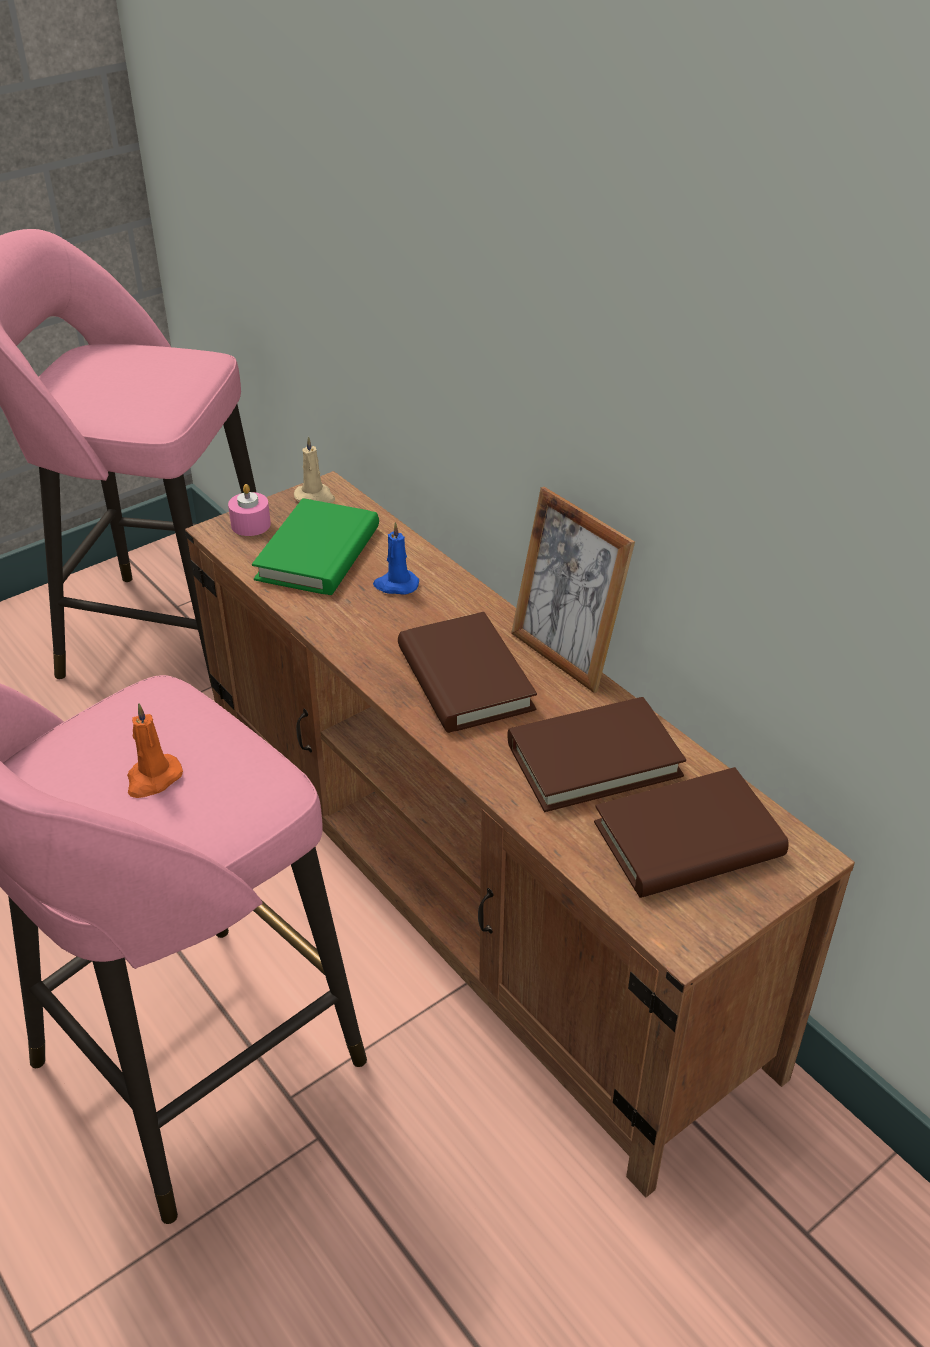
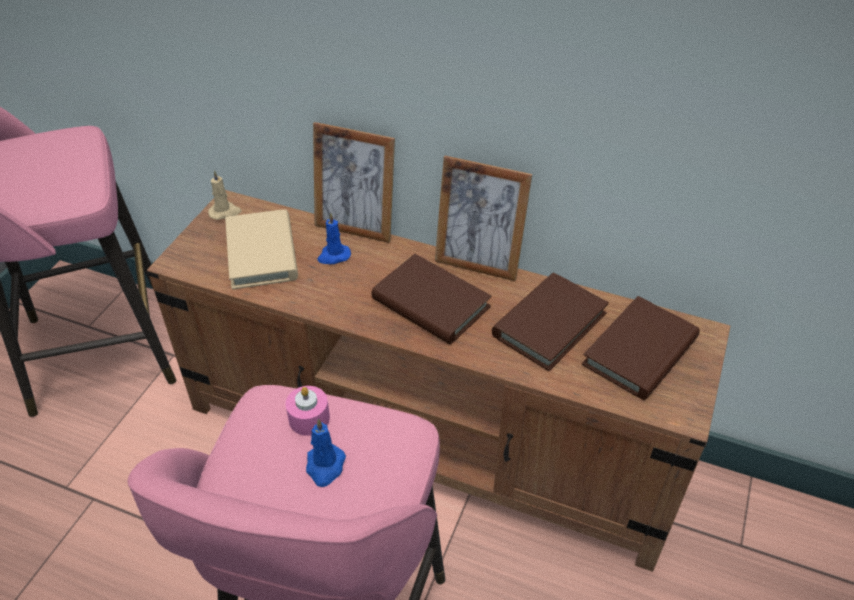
camera: 30 degrees left, 5 degrees up
orange candle [127,703,183,798] -> blue candle [306,418,346,487]
pink candle [228,484,271,536] -> pink candle moved to [286,386,330,436]
green book [252,498,379,595] -> beige book [225,209,298,289]
none -> picture frame [313,122,395,243]

